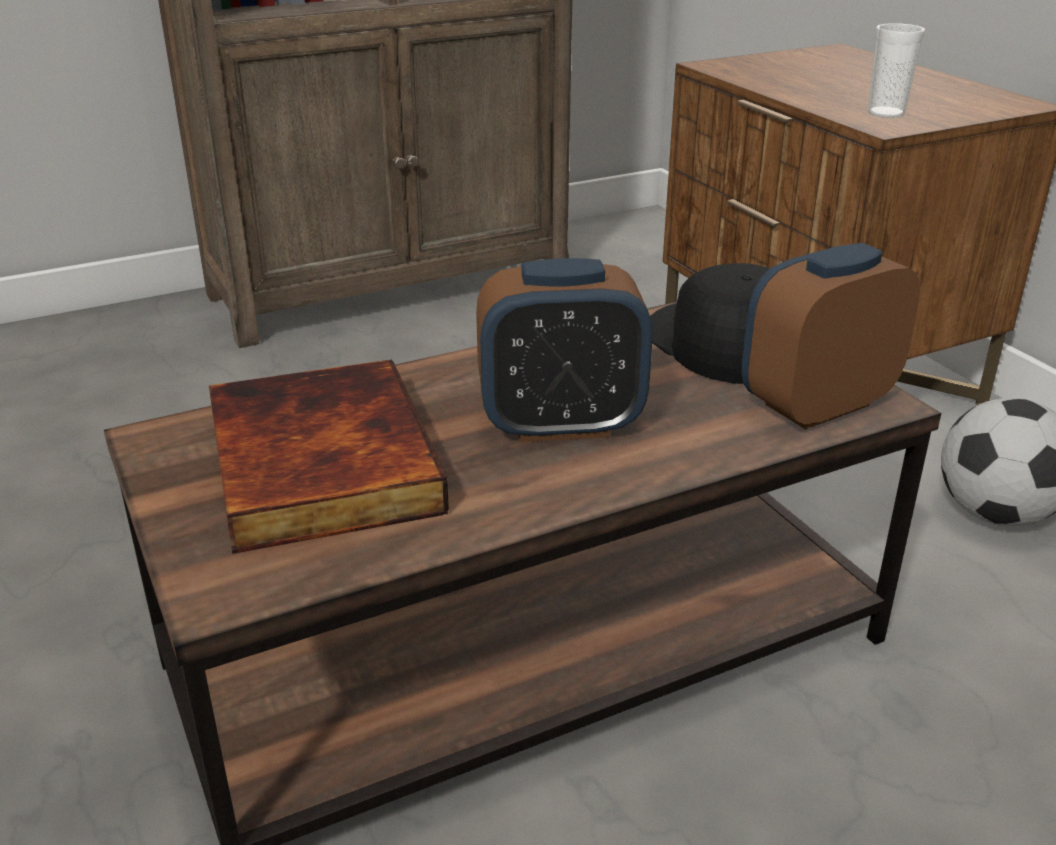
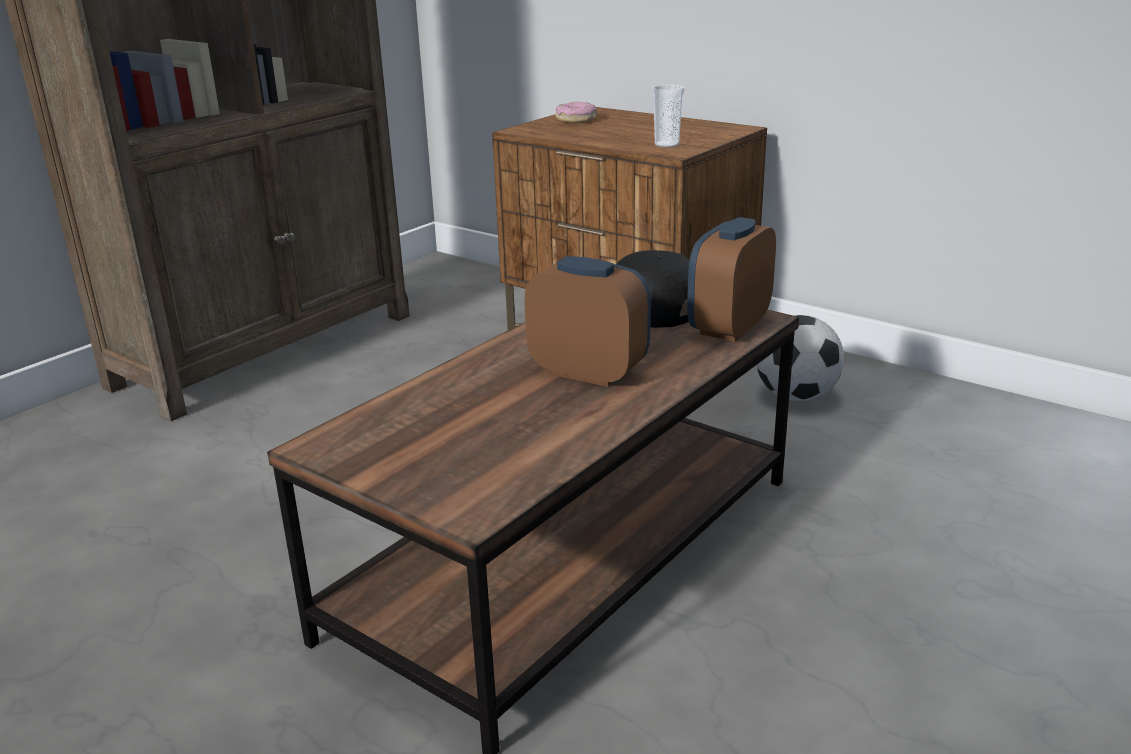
camera: 25 degrees left, 5 degrees down
book [209,359,449,554] -> none
alarm clock [476,258,653,442] -> alarm clock turned 120 degrees counterclockwise [524,256,651,387]
none -> donut [556,102,597,123]

